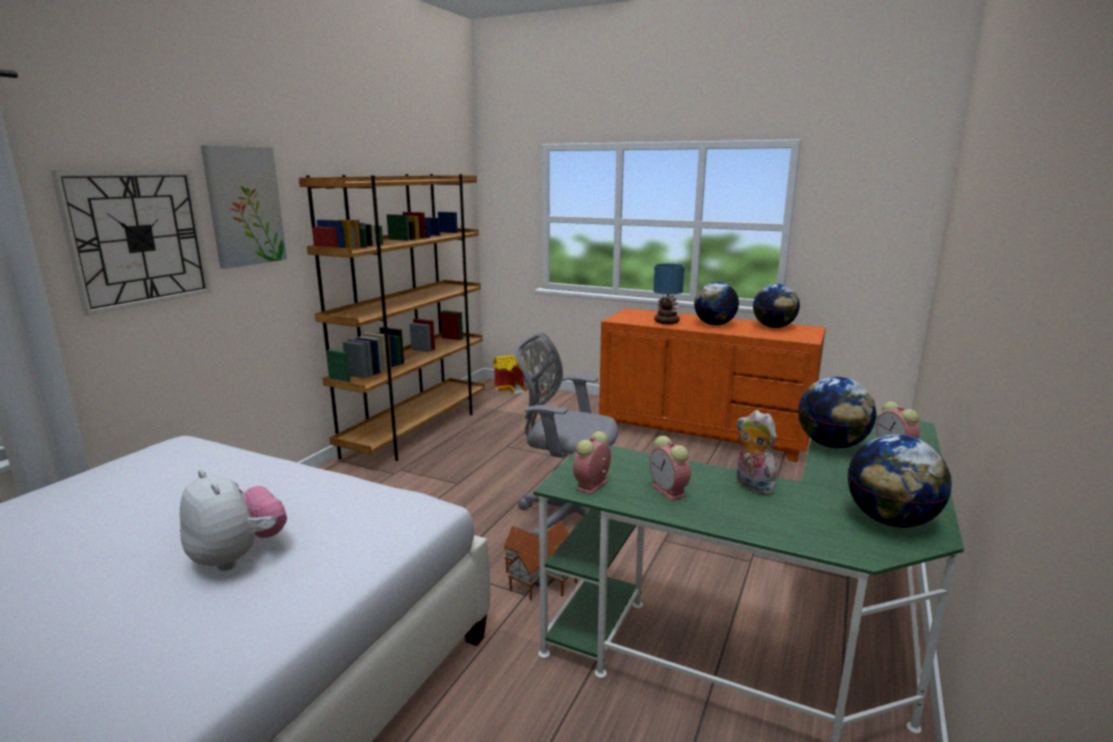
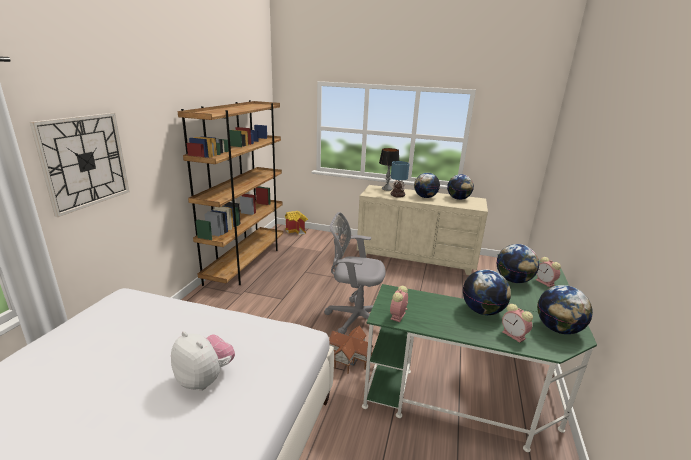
camera: 10 degrees left, 5 degrees up
picture [201,145,287,269] -> none
orange dresser [599,308,826,462] -> beige dresser [357,185,488,275]
alarm clock [650,436,691,501] -> alarm clock moved to [502,304,533,343]
plush toy [737,410,776,495] -> globe [463,270,511,315]
none -> table lamp [379,148,399,191]

